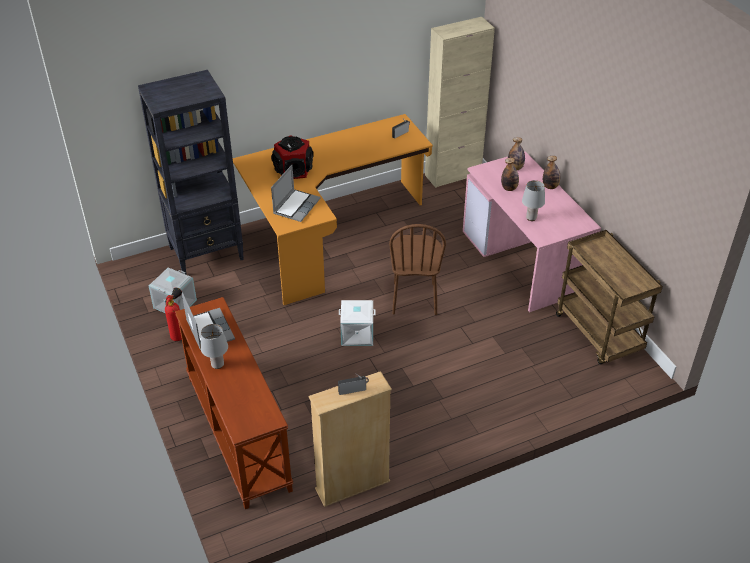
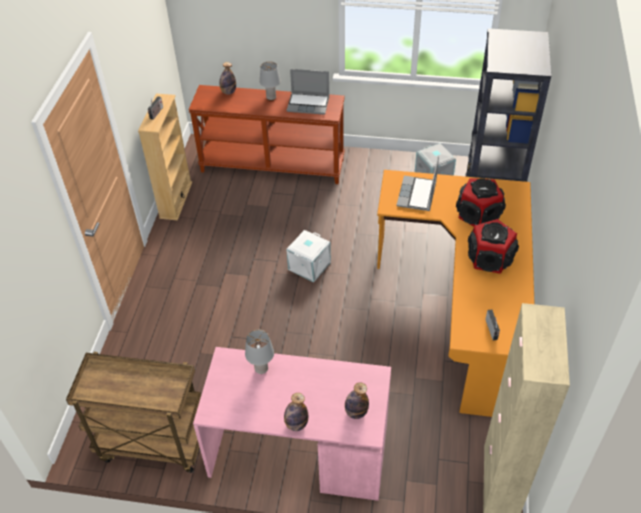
camera: 125 degrees right, 5 degrees up
fire extinguisher [165,288,182,341] -> none
laptop [271,165,321,222] -> laptop turned 45 degrees clockwise [396,155,439,211]
brown chair [389,224,446,315] -> none
bottle [501,158,519,191] -> bottle moved to [220,62,236,95]
none -> speaker [468,219,519,274]

